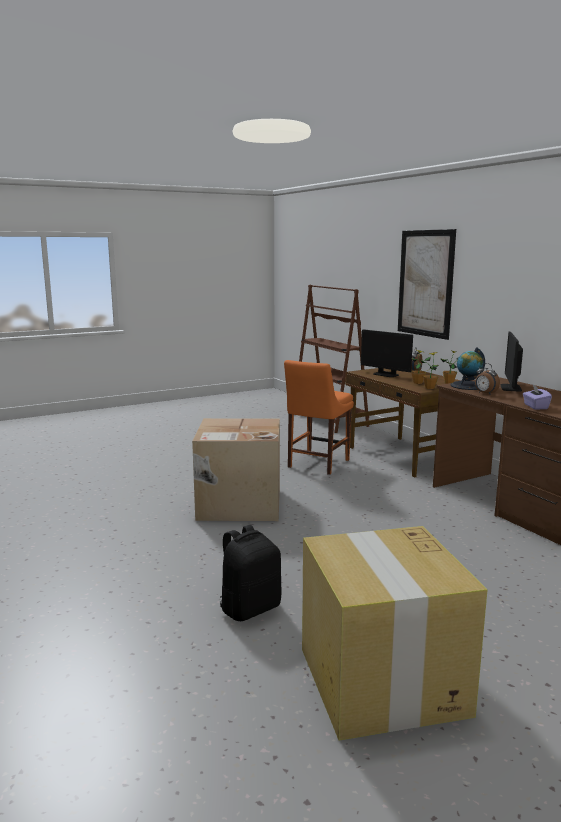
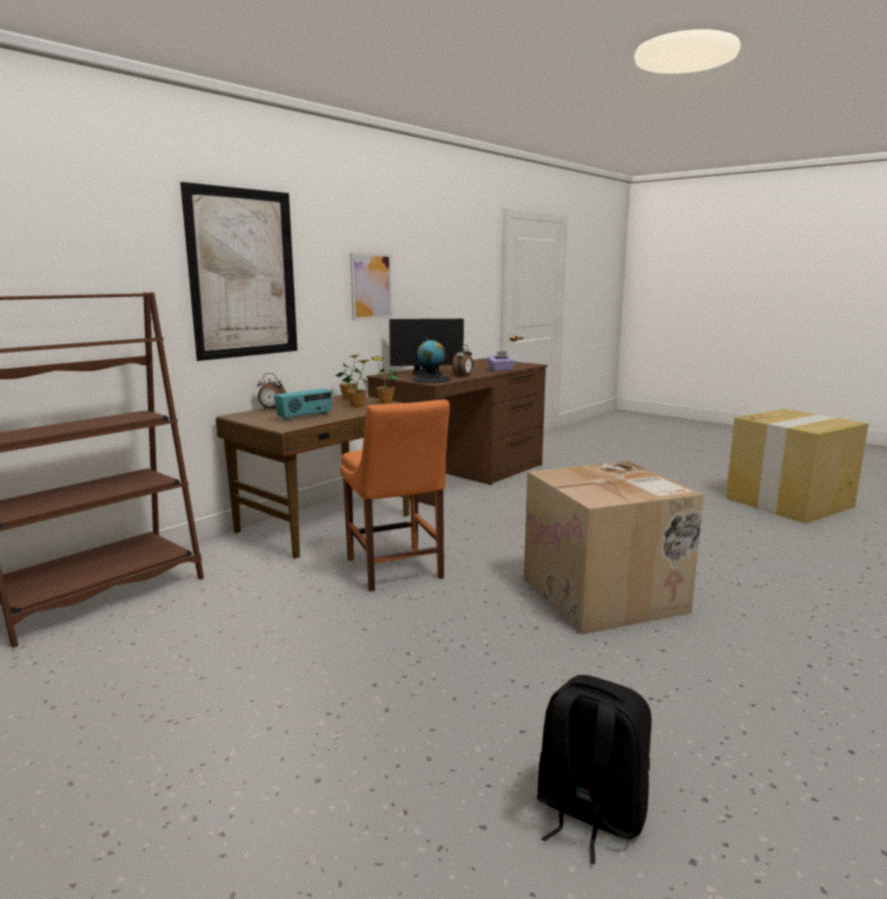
camera: 110 degrees left, 0 degrees up
black backpack [220,525,281,621] -> black backpack moved to [536,675,652,864]
orange chair [284,360,354,475] -> orange chair turned 60 degrees clockwise [340,400,450,591]
monitor [361,329,413,377] -> radio [274,388,332,421]
none -> picture [350,253,392,321]

